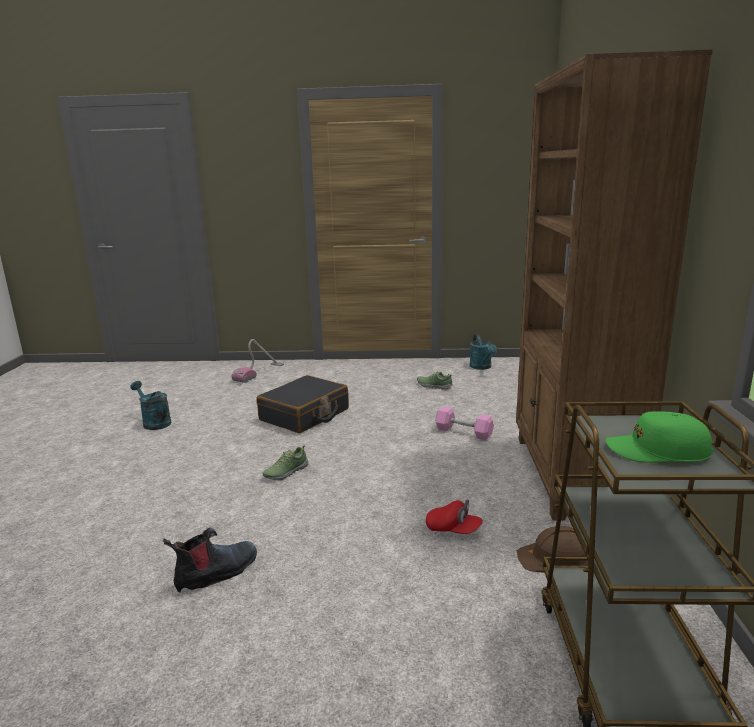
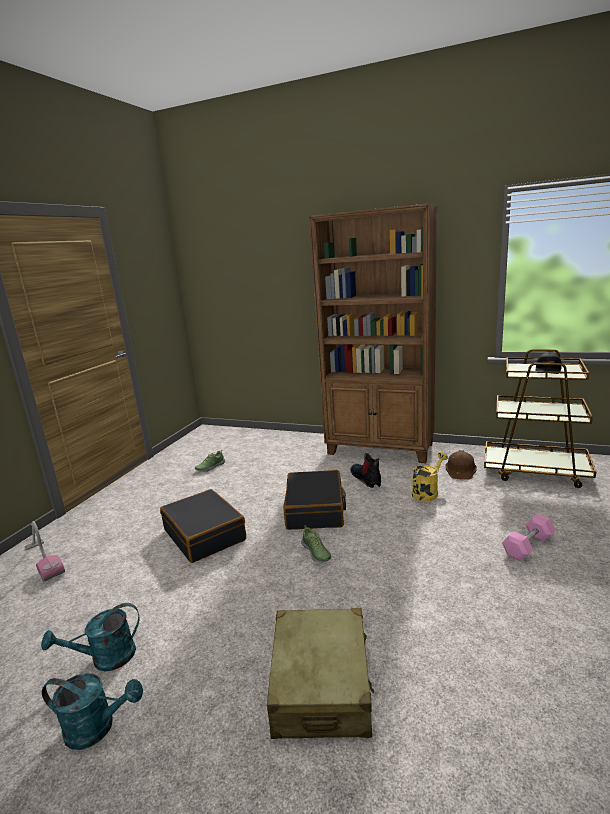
camera: 70 degrees left, 0 degrees up
boot [163,528,257,593] -> boot moved to [350,453,381,488]
red cap [426,499,483,534] -> yellow watering can [412,452,448,502]
pink dumbbell [435,406,494,440] -> pink dumbbell moved to [502,514,556,561]
turquoise watering can [470,334,497,370] -> turquoise watering can moved to [42,673,143,750]
green cap [605,411,713,463] -> black cap [536,352,562,374]
none -> beige suitcase [267,608,374,739]
none -> black suitcase [284,470,346,530]

